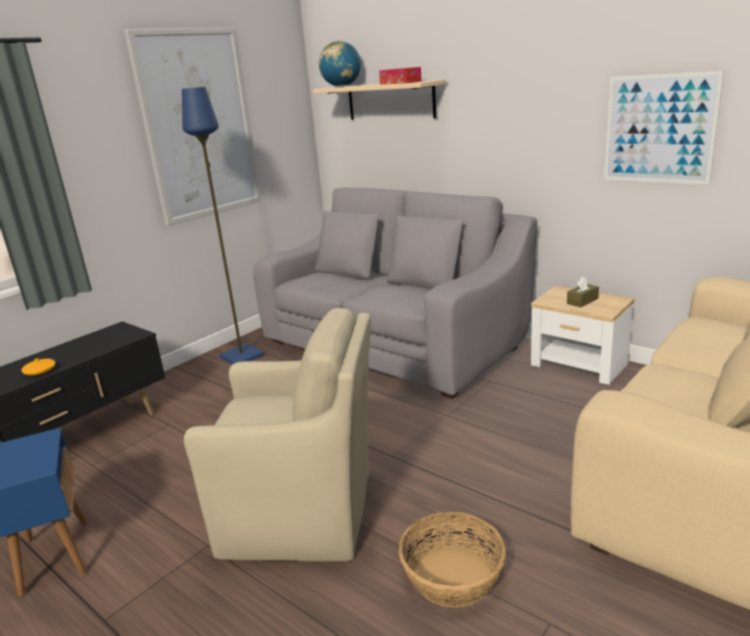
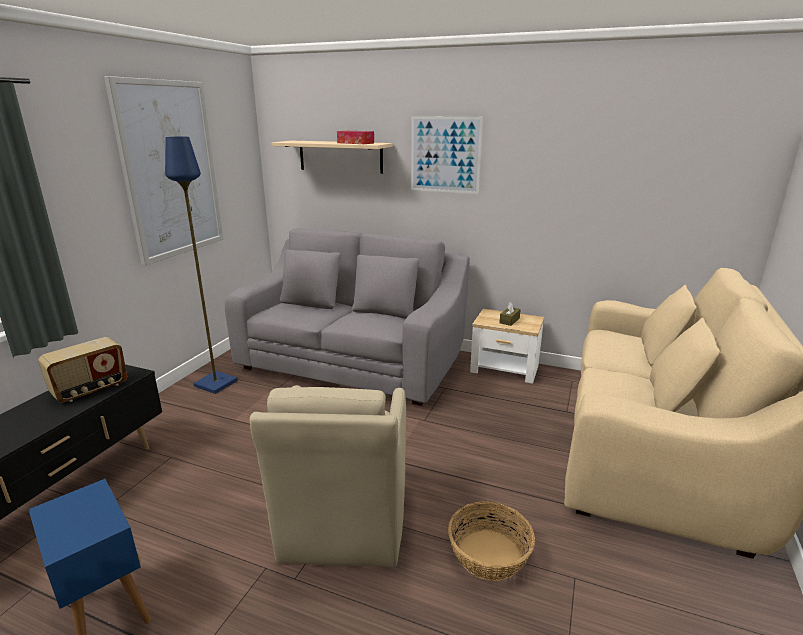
camera: 20 degrees left, 0 degrees up
orange vase [21,358,55,375] -> none
beige armchair [184,308,371,561] -> beige armchair turned 105 degrees clockwise [250,385,406,567]
globe [319,41,361,87] -> none
picture [604,71,724,184] -> picture moved to [411,116,483,194]
none -> radio [38,337,127,403]

